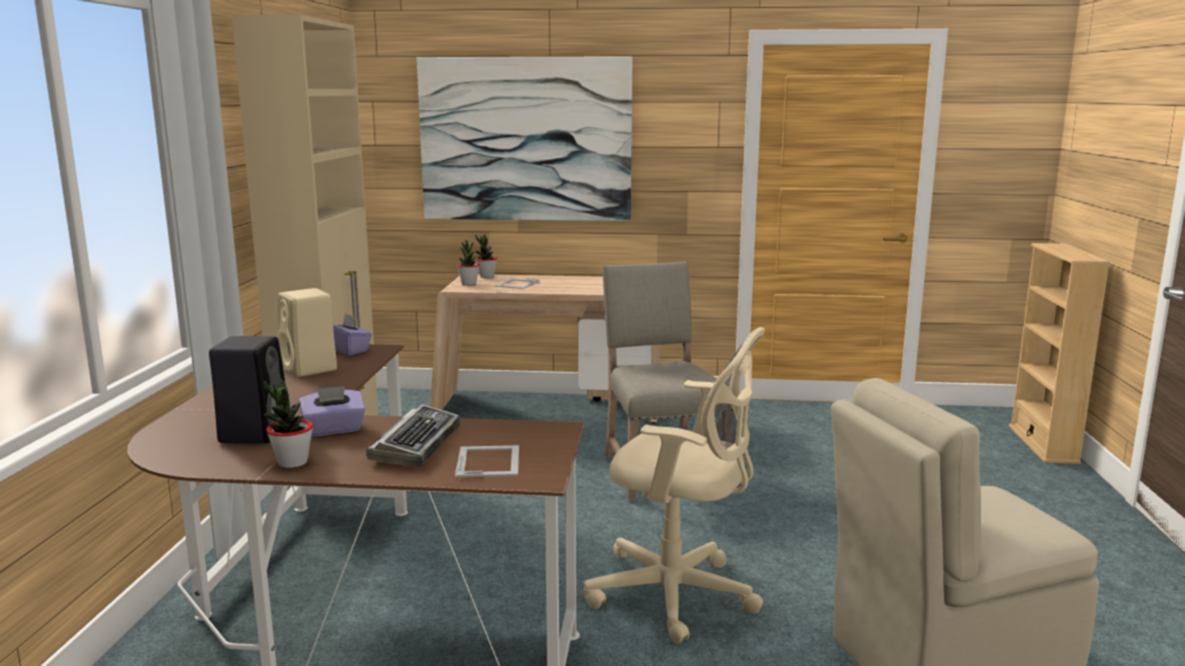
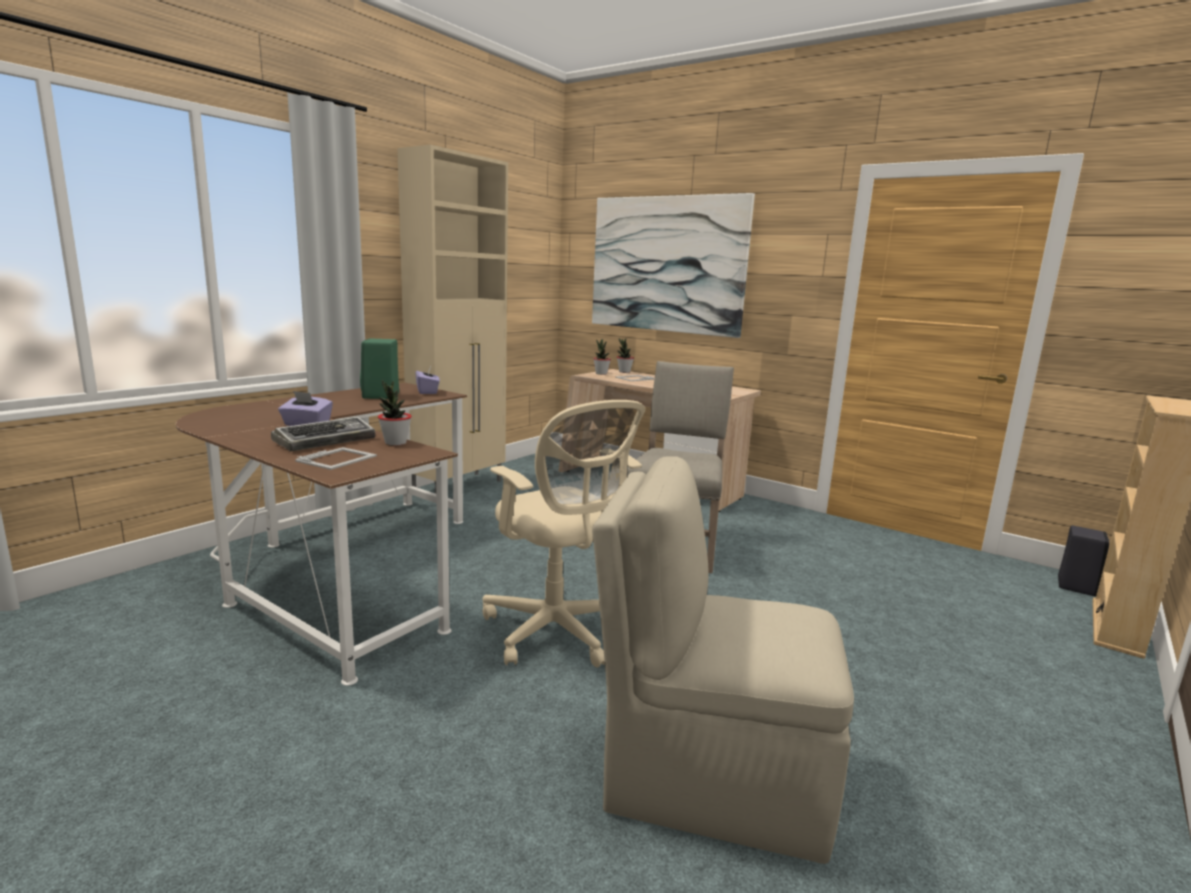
camera: 30 degrees right, 0 degrees up
black speaker [209,336,288,444] -> black speaker moved to [1058,525,1109,597]
potted plant [264,380,313,468] -> potted plant moved to [378,380,412,446]
beige speaker [277,288,337,377] -> green speaker [360,339,399,399]

